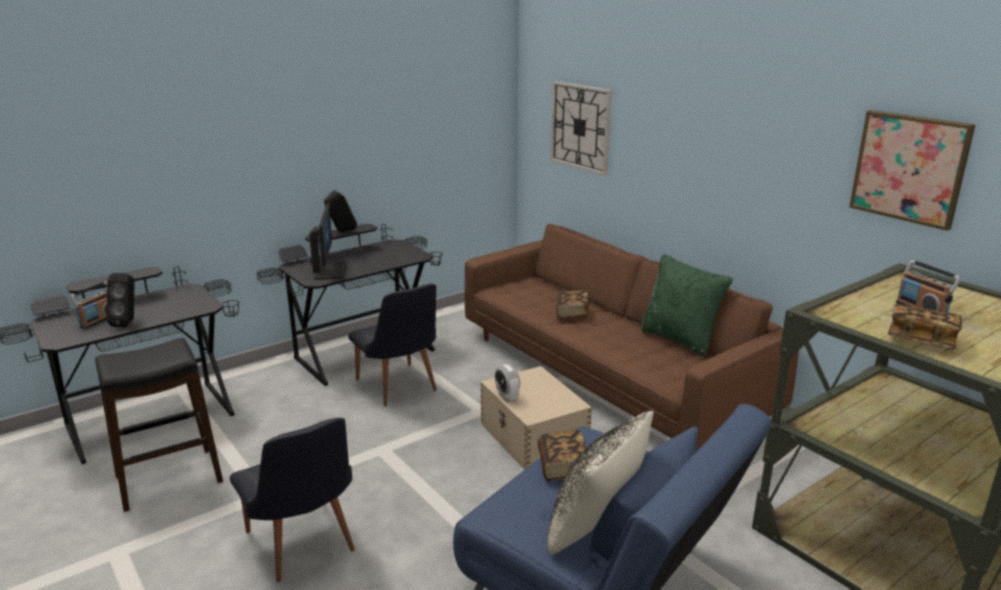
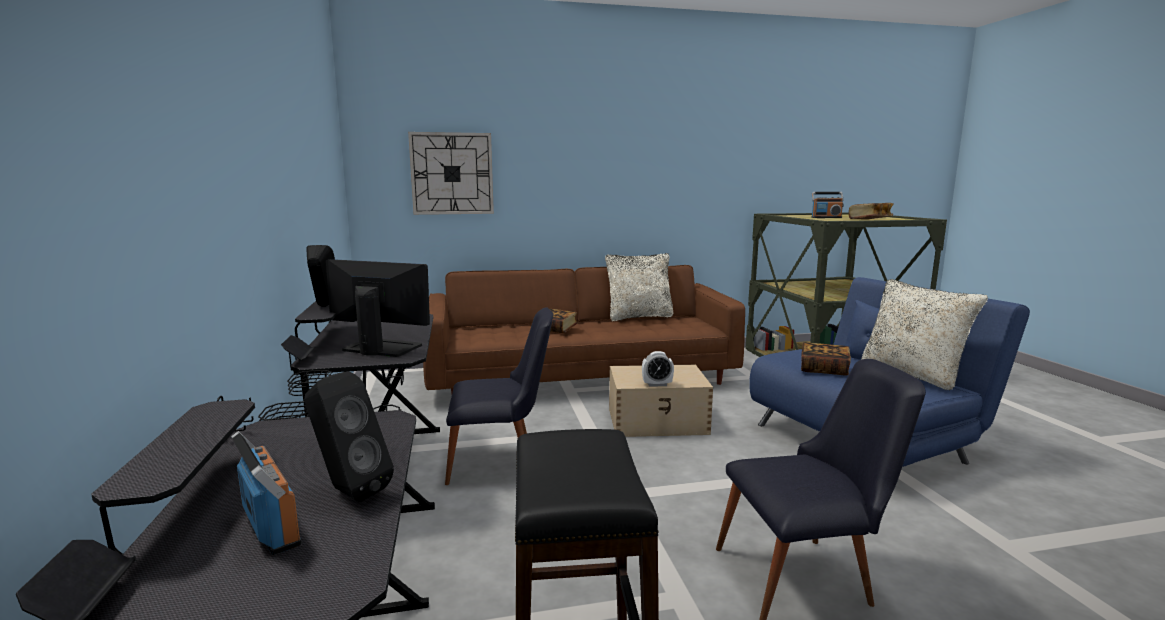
camera: 65 degrees left, 10 degrees down
green pillow [641,254,733,355] -> beige pillow [605,253,673,322]
picture [849,110,975,231] -> none

